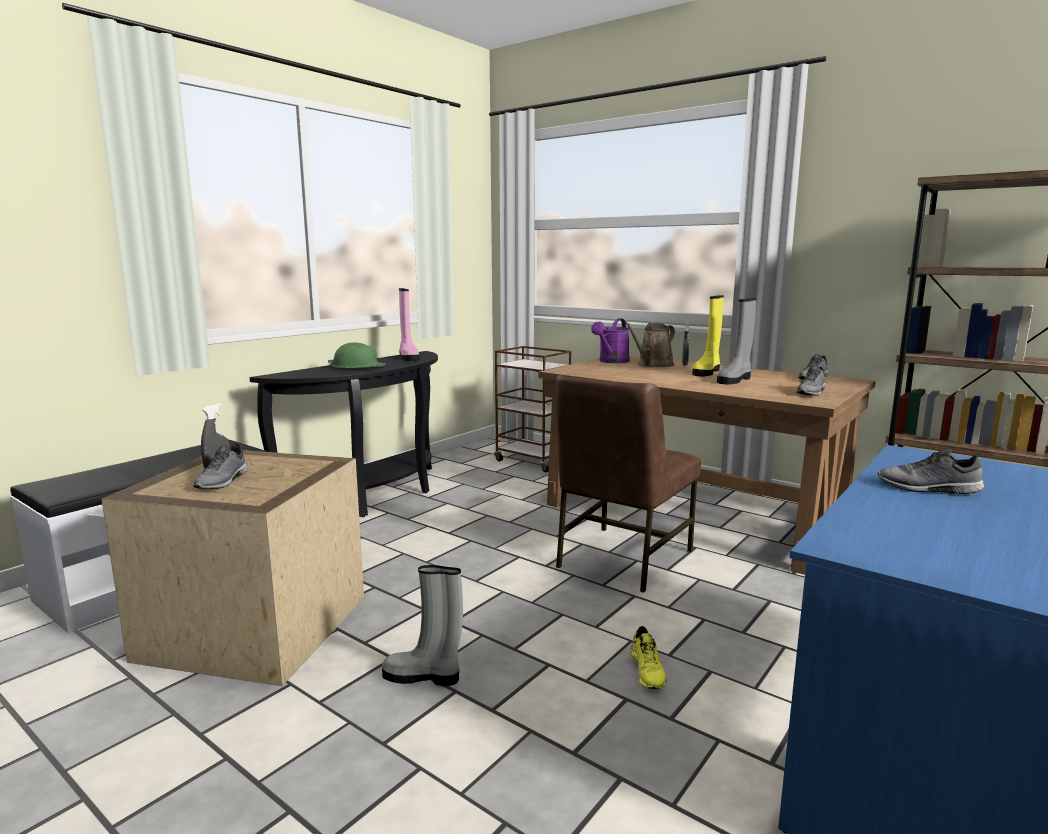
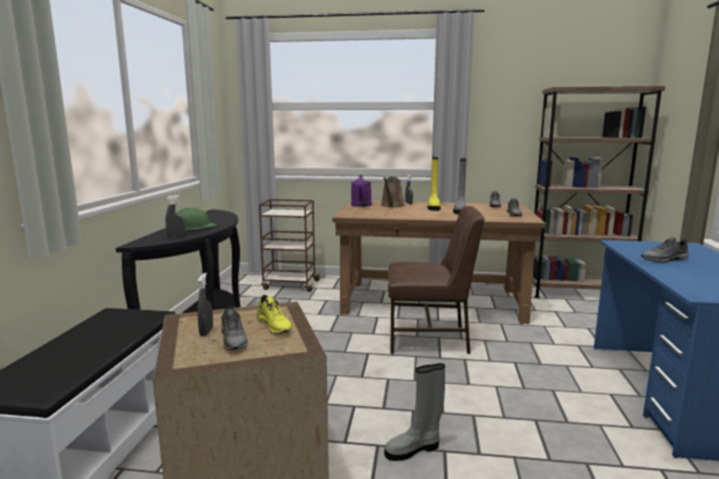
camera: 30 degrees left, 0 degrees up
pink boot [399,288,419,361] -> none
brown chair [556,375,701,593] -> brown chair turned 90 degrees counterclockwise [388,206,485,354]
yellow shoe [630,626,667,689] -> yellow shoe moved to [257,295,292,334]
none -> grey spray bottle [165,195,185,237]

